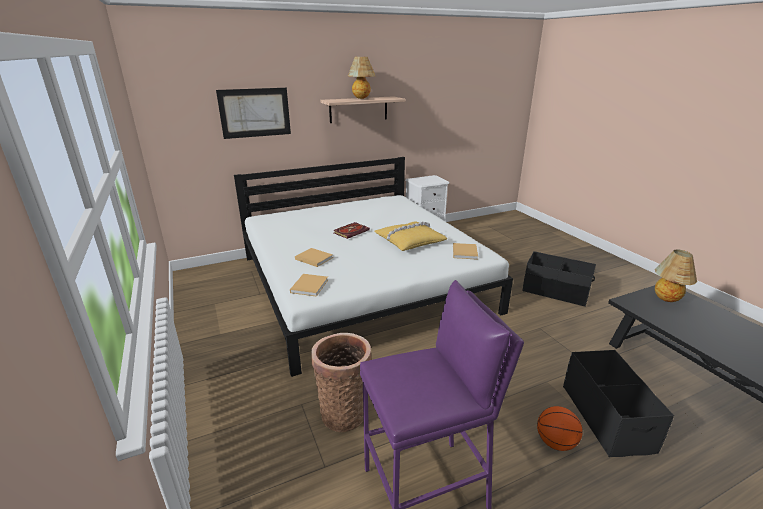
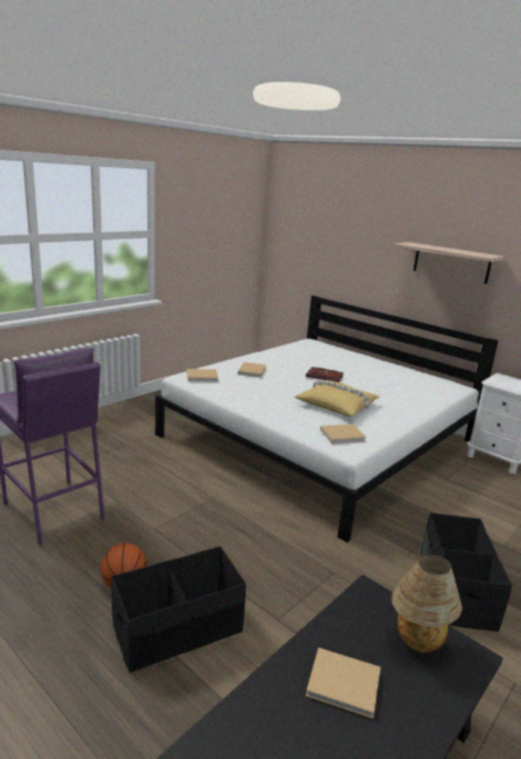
camera: 65 degrees right, 5 degrees down
picture [216,88,291,139] -> none
basket [311,333,371,432] -> none
table lamp [348,57,375,99] -> none
none -> beige book [306,648,381,719]

